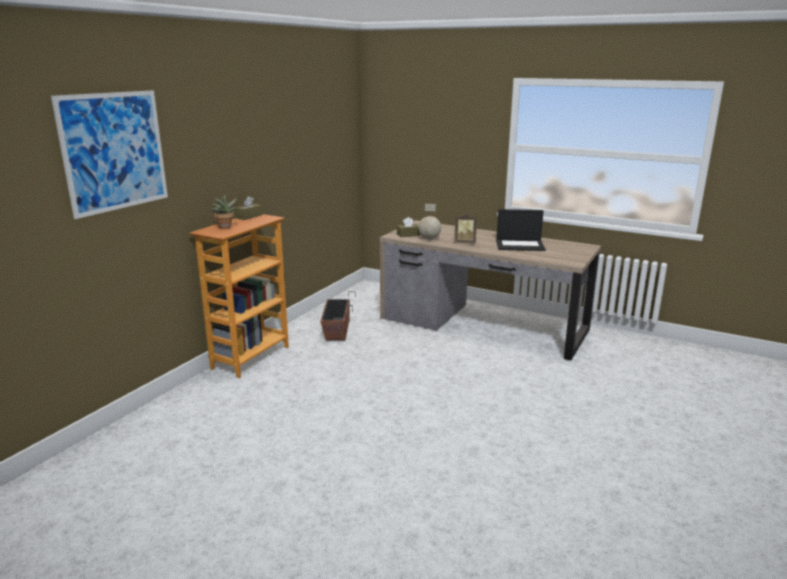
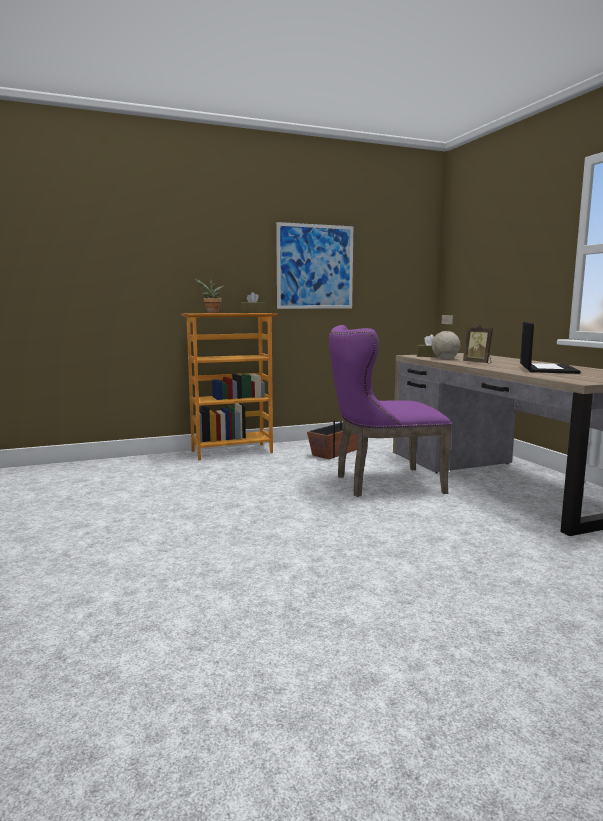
camera: 40 degrees right, 10 degrees down
picture [51,90,168,219] -> picture moved to [276,222,353,309]
laptop [496,209,546,251] -> laptop turned 120 degrees counterclockwise [520,322,581,374]
none -> purple chair [329,325,452,497]

